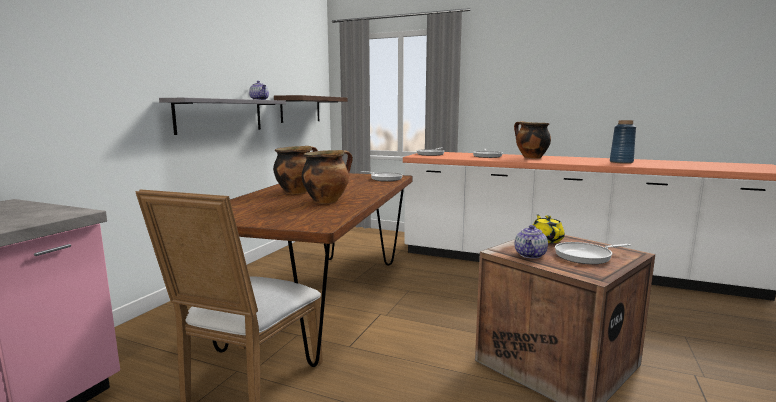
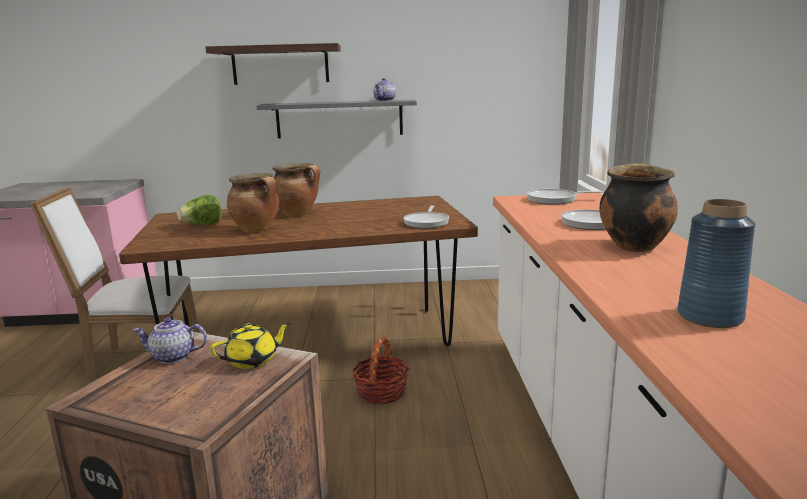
camera: 65 degrees right, 5 degrees up
shelf [274,95,347,123] -> shelf moved to [205,43,341,85]
frying pan [555,242,631,264] -> none
none -> lettuce [177,195,222,225]
none -> basket [352,336,409,404]

